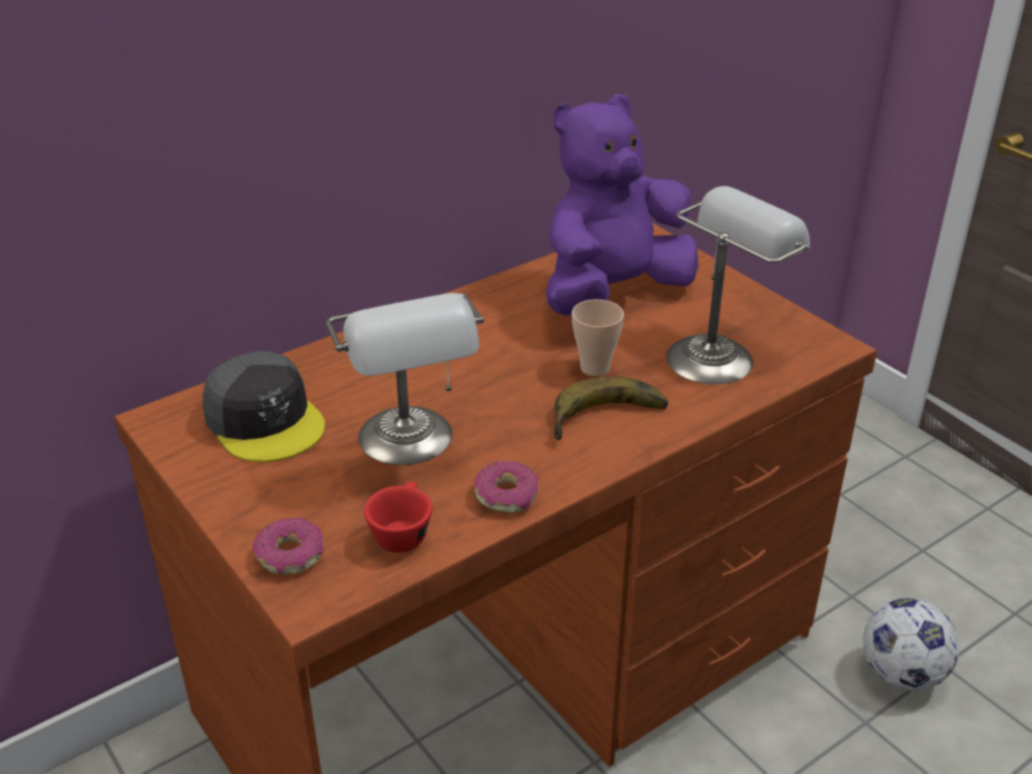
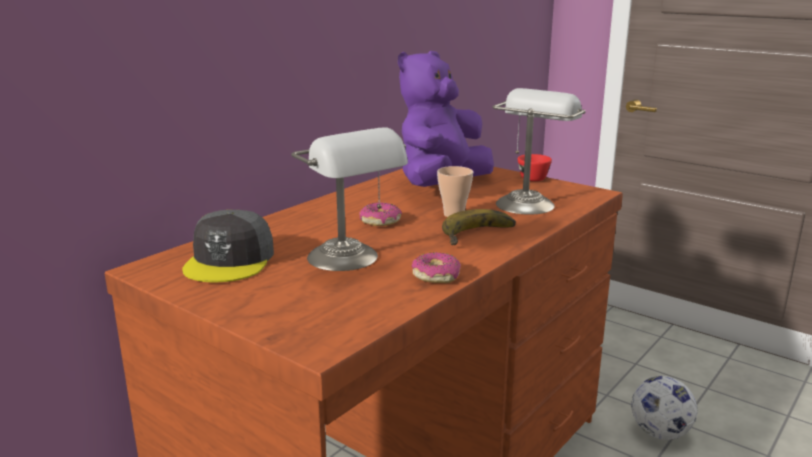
camera: 15 degrees left, 15 degrees down
grey cap [202,351,325,462] -> grey cap turned 60 degrees clockwise [182,210,274,282]
donut [252,518,324,575] -> donut moved to [359,202,402,226]
red cup [364,481,432,553] -> red cup moved to [518,154,552,181]

